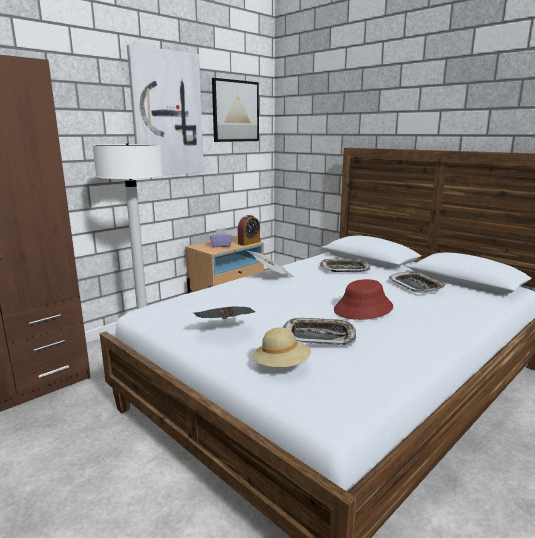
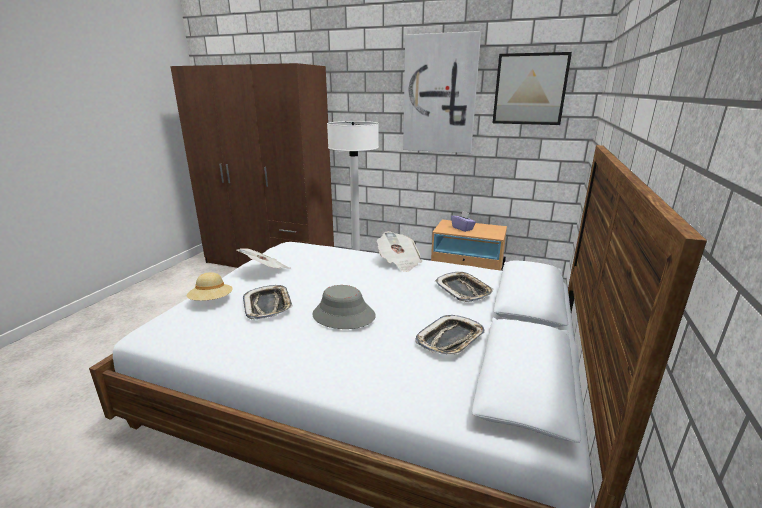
camera: 65 degrees right, 5 degrees up
alarm clock [238,215,260,246] -> none
red hat [334,279,393,320] -> grey hat [312,285,376,329]

